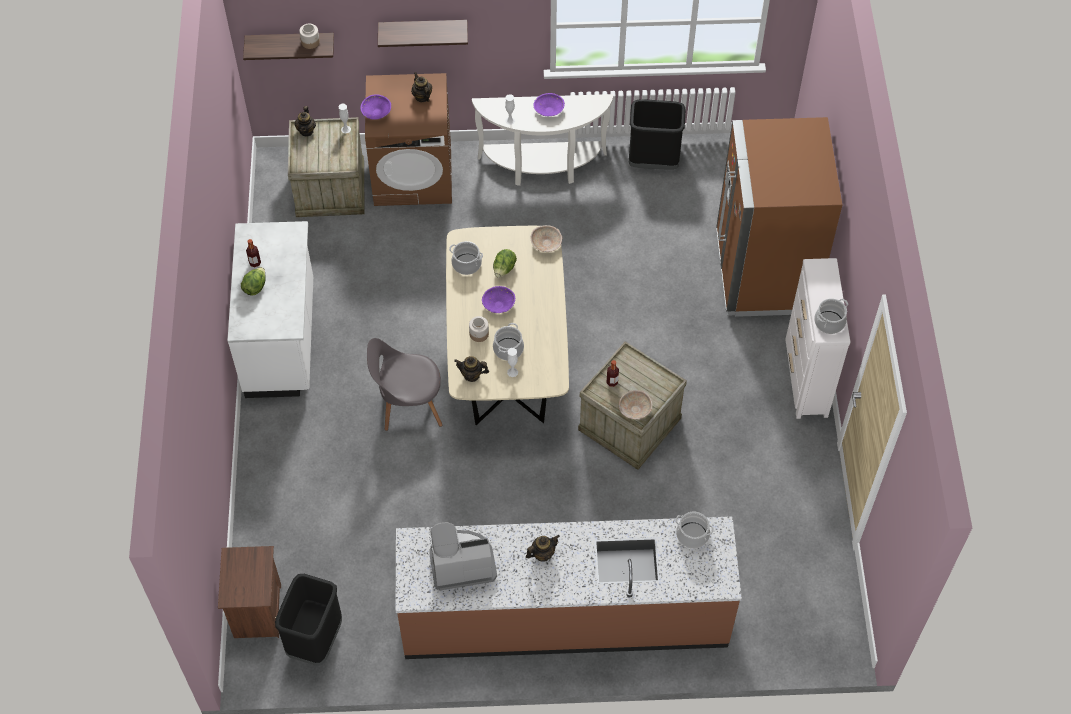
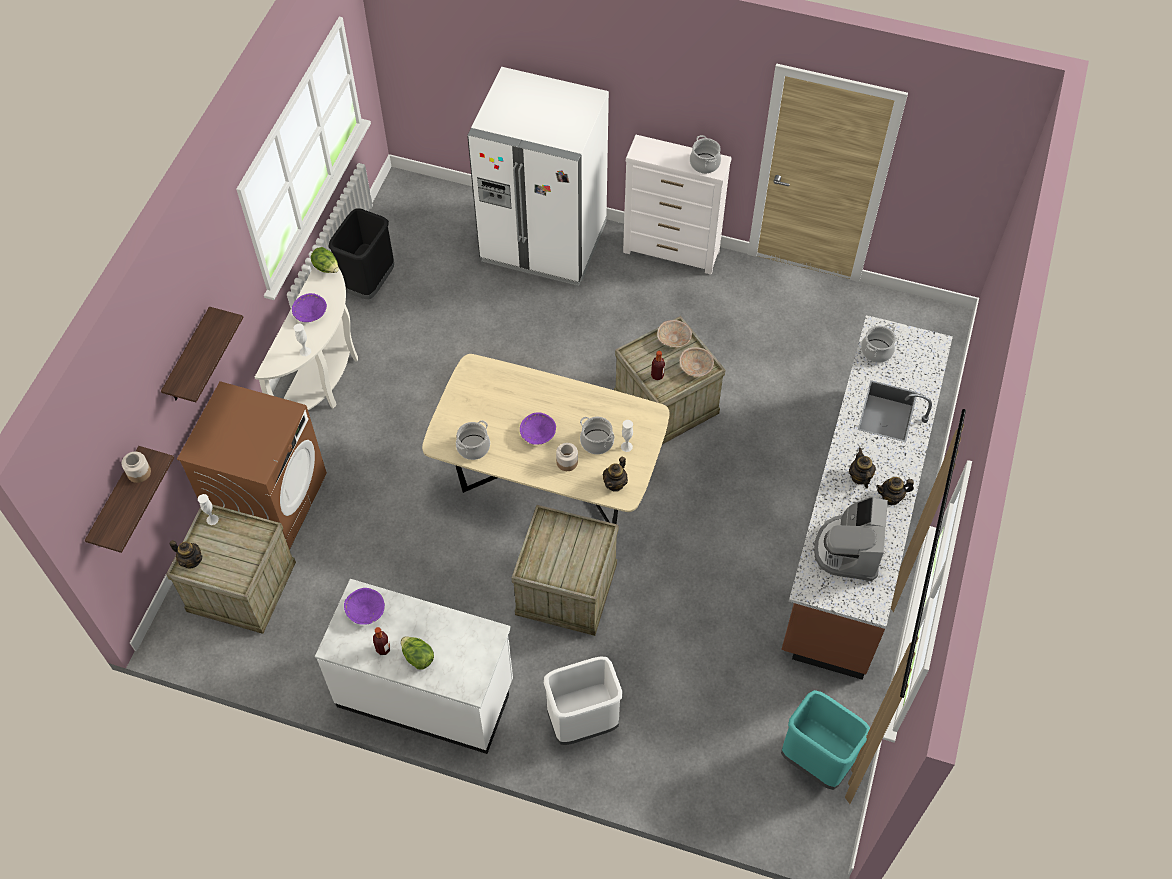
camera: 70 degrees left, 0 degrees up
brown nightstand [218,546,281,638] -> none
black trash can [275,574,342,666] -> turquoise trash can [781,690,870,790]
purple bowl [360,94,391,120] -> purple bowl moved to [344,588,385,625]
grey chair [367,338,443,431] -> crate [512,505,619,636]
teapot [411,72,432,102] -> teapot moved to [876,477,914,505]
lettuce [493,249,517,278] -> lettuce moved to [311,247,339,273]
beige bowl [531,225,562,252] -> beige bowl moved to [657,320,692,347]
brown fridge [716,117,842,317] -> white fridge [467,67,609,286]
none -> white trash can [544,656,623,745]

